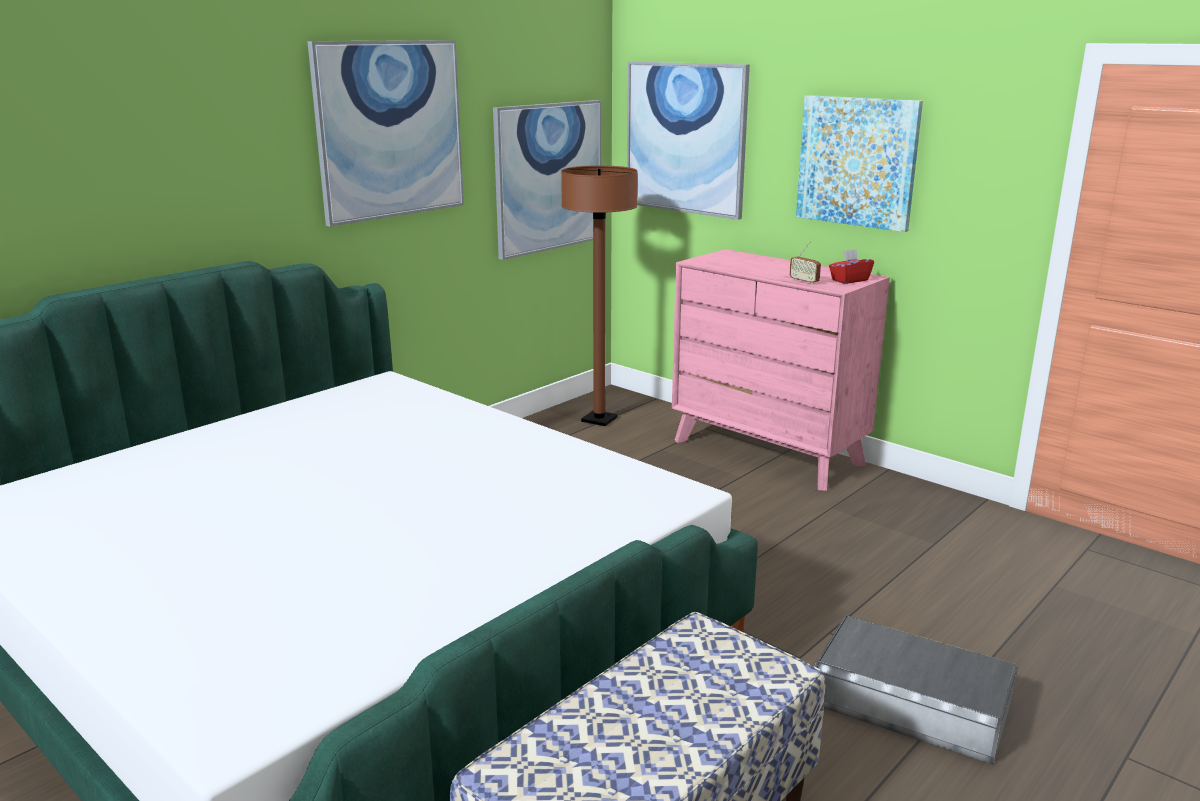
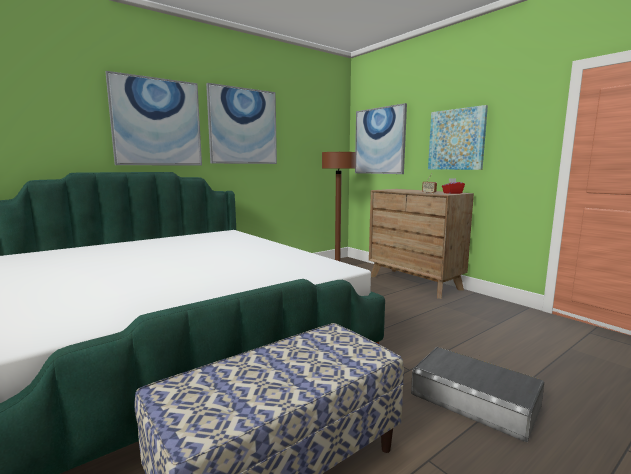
camera: 10 degrees right, 10 degrees down
picture [493,100,601,260] -> picture moved to [105,71,202,165]
pink dresser [672,249,890,491] -> brown dresser [369,189,474,299]

